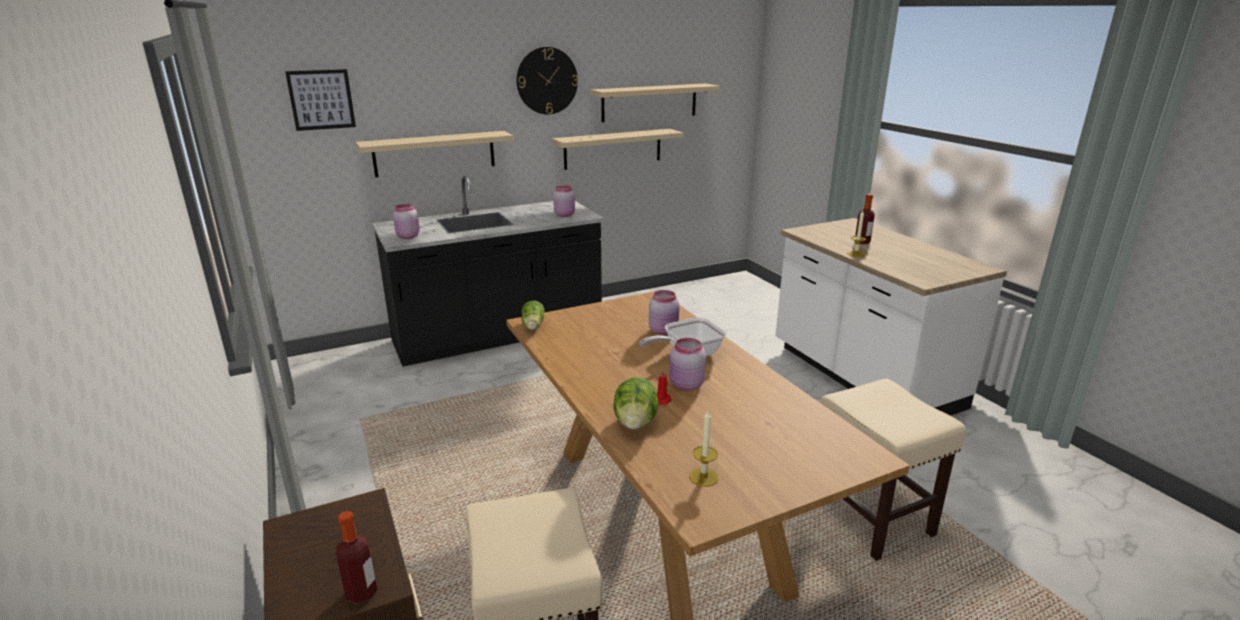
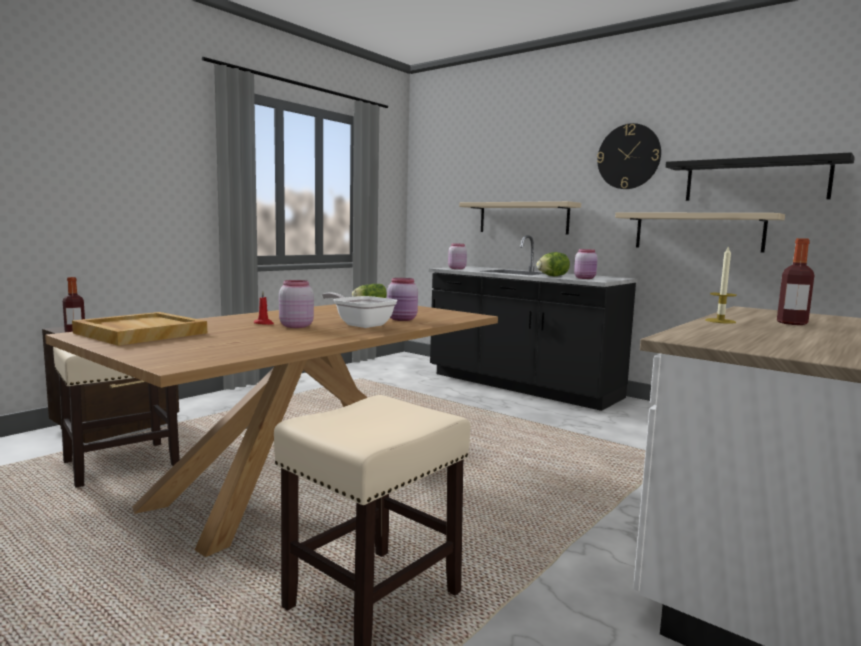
camera: 65 degrees right, 15 degrees down
picture [285,69,356,131] -> none
beige shelf [590,83,720,122] -> black shelf [665,152,855,201]
lettuce [613,377,659,430] -> lettuce moved to [536,252,570,276]
candle [689,411,718,487] -> beige tray [72,312,207,346]

